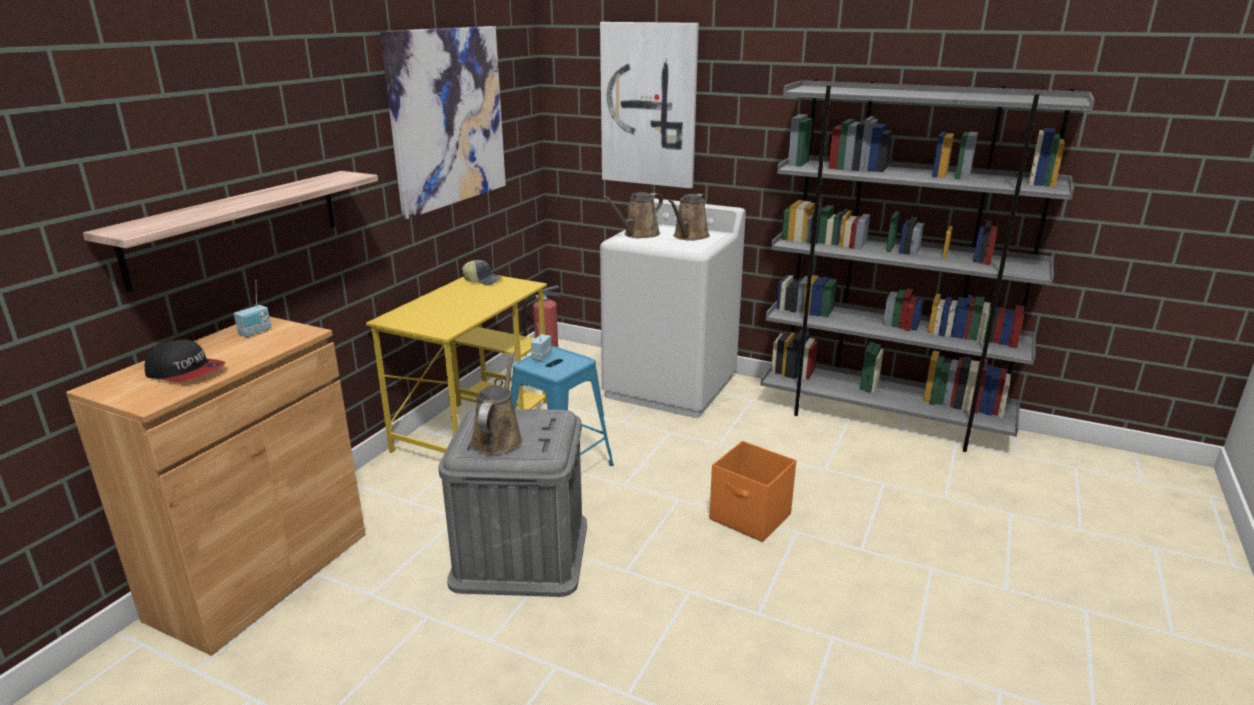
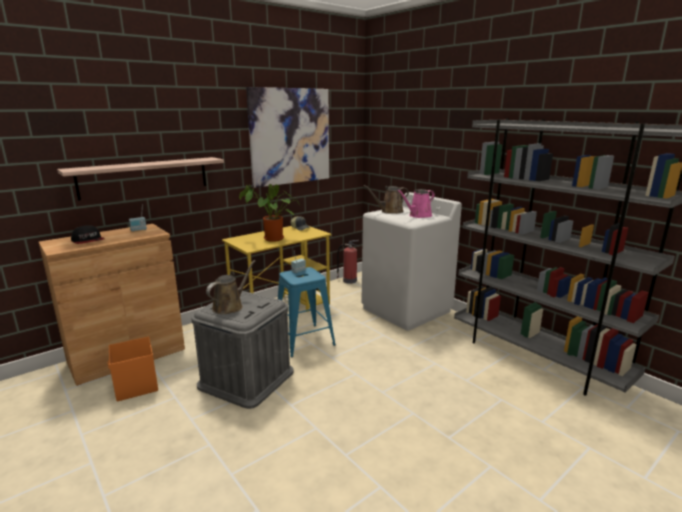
camera: 25 degrees right, 5 degrees down
picture [600,22,699,188] -> none
brown watering can [668,194,710,241] -> pink watering can [397,189,435,218]
orange storage box [709,441,796,542] -> orange storage box moved to [108,336,158,402]
none -> potted plant [239,184,300,242]

